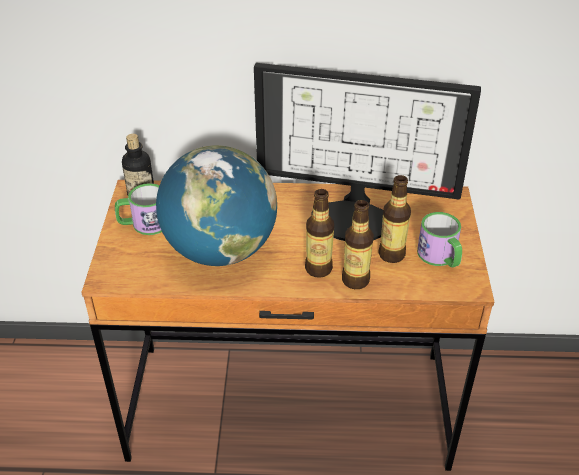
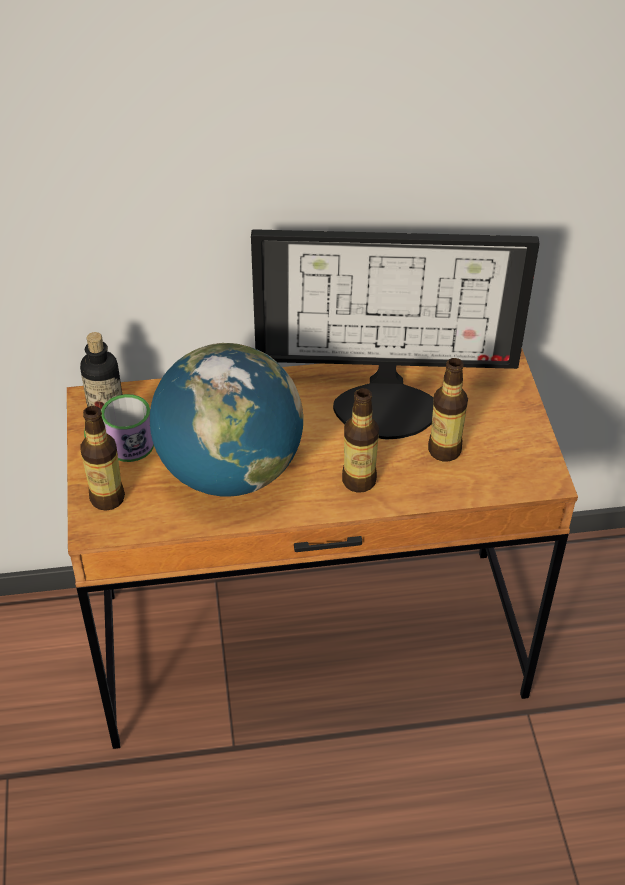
camera: 10 degrees left, 5 degrees up
bottle [342,200,374,289] -> bottle moved to [81,406,125,511]
mug [417,212,462,268] -> none

